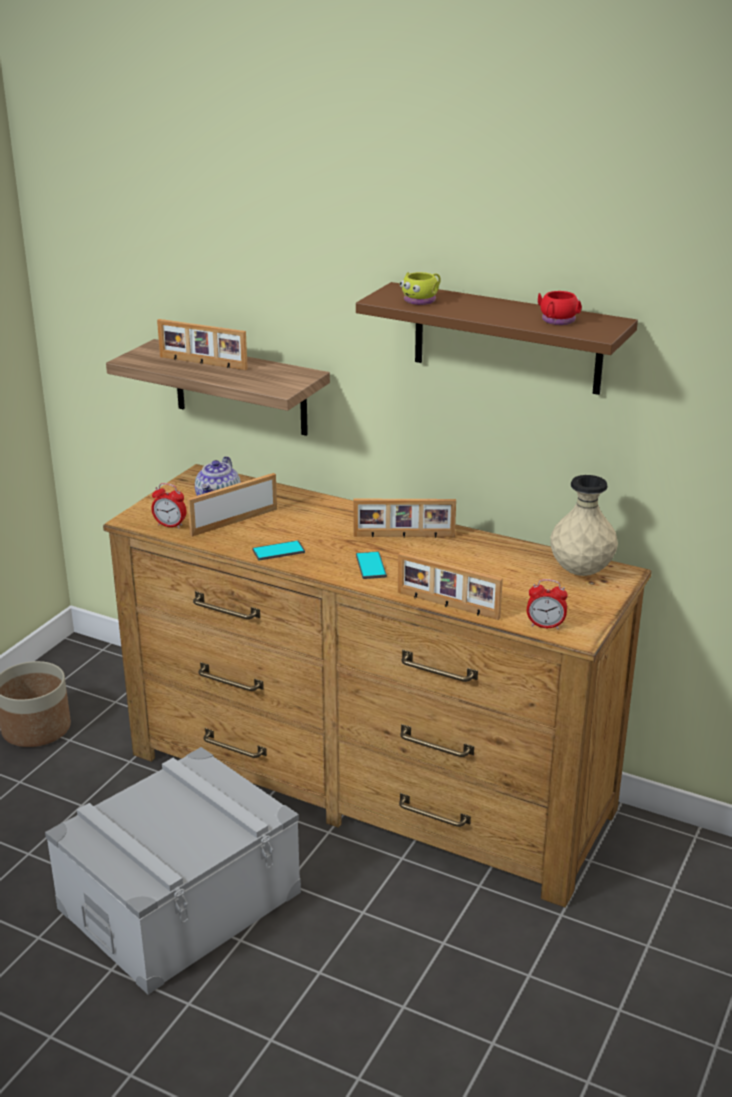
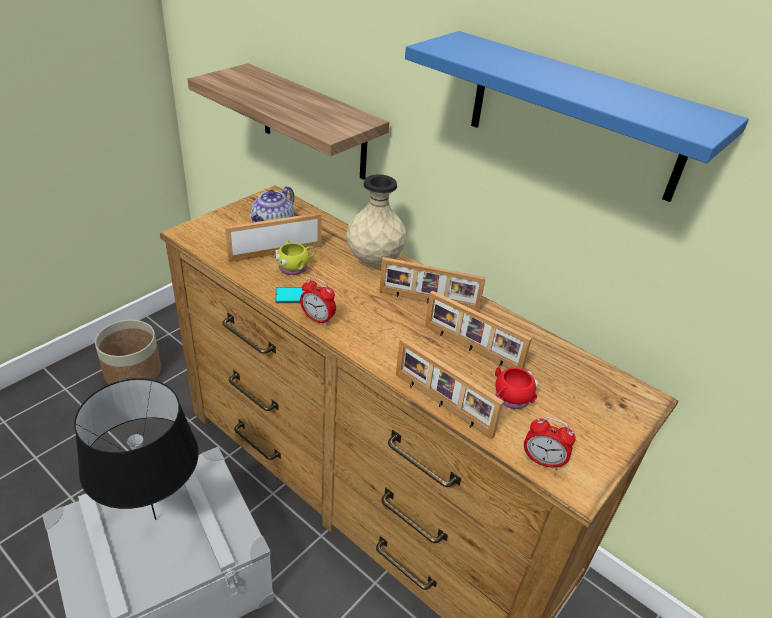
camera: 10 degrees right, 10 degrees up
alarm clock [152,483,187,528] -> alarm clock moved to [300,277,336,326]
picture frame [157,319,248,370] -> picture frame moved to [425,291,532,369]
brown shelf [356,282,638,395] -> blue shelf [405,31,749,202]
phone [356,552,387,579] -> none
yellow mug [400,272,441,305] -> yellow mug moved to [275,240,316,275]
red mug [538,291,582,325] -> red mug moved to [495,367,539,409]
beige vase [550,475,618,576] -> beige vase moved to [347,174,407,266]
none -> black table lamp [74,378,199,520]

